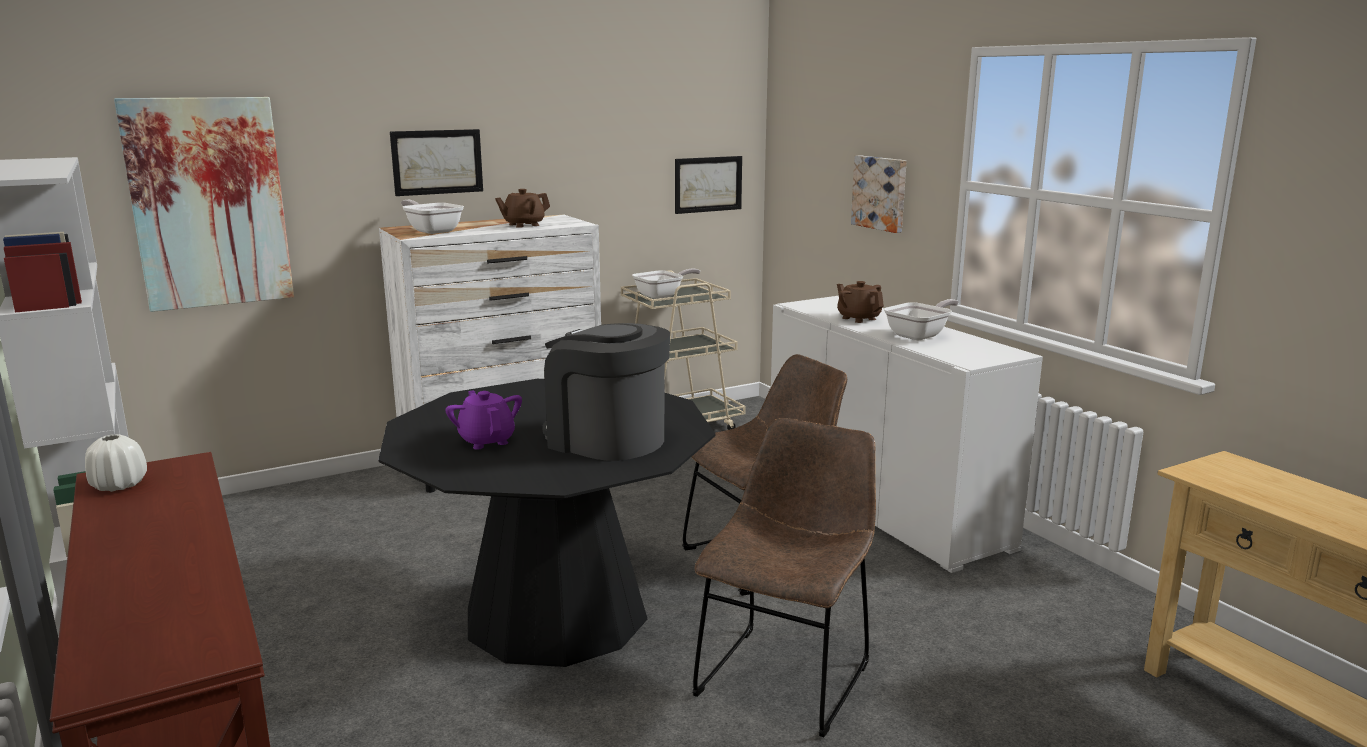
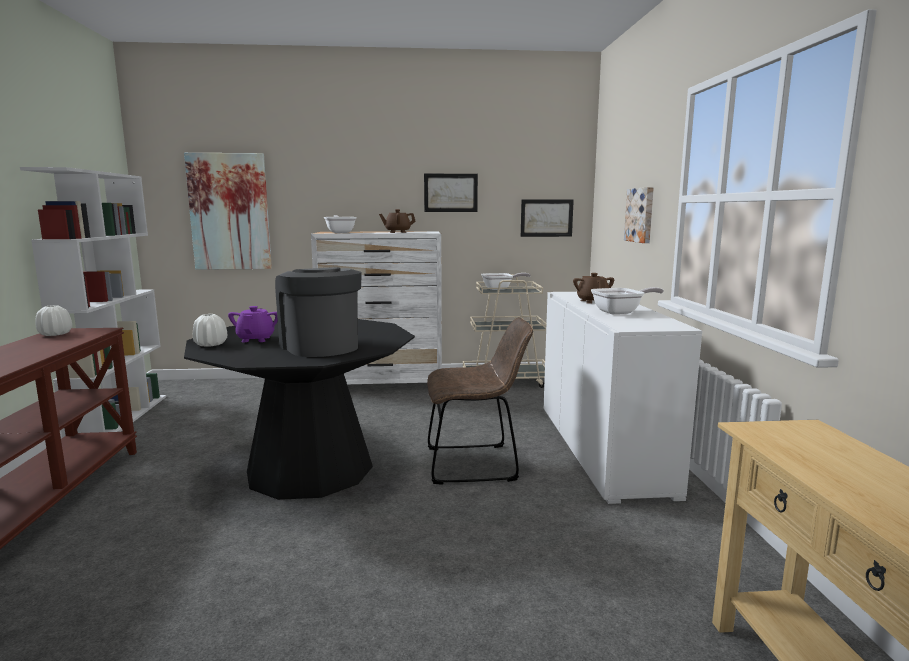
camera: 25 degrees right, 5 degrees down
picture [390,129,483,196] -> picture moved to [424,174,478,212]
brown chair [692,418,876,737] -> none
none -> white vase [193,314,227,347]

